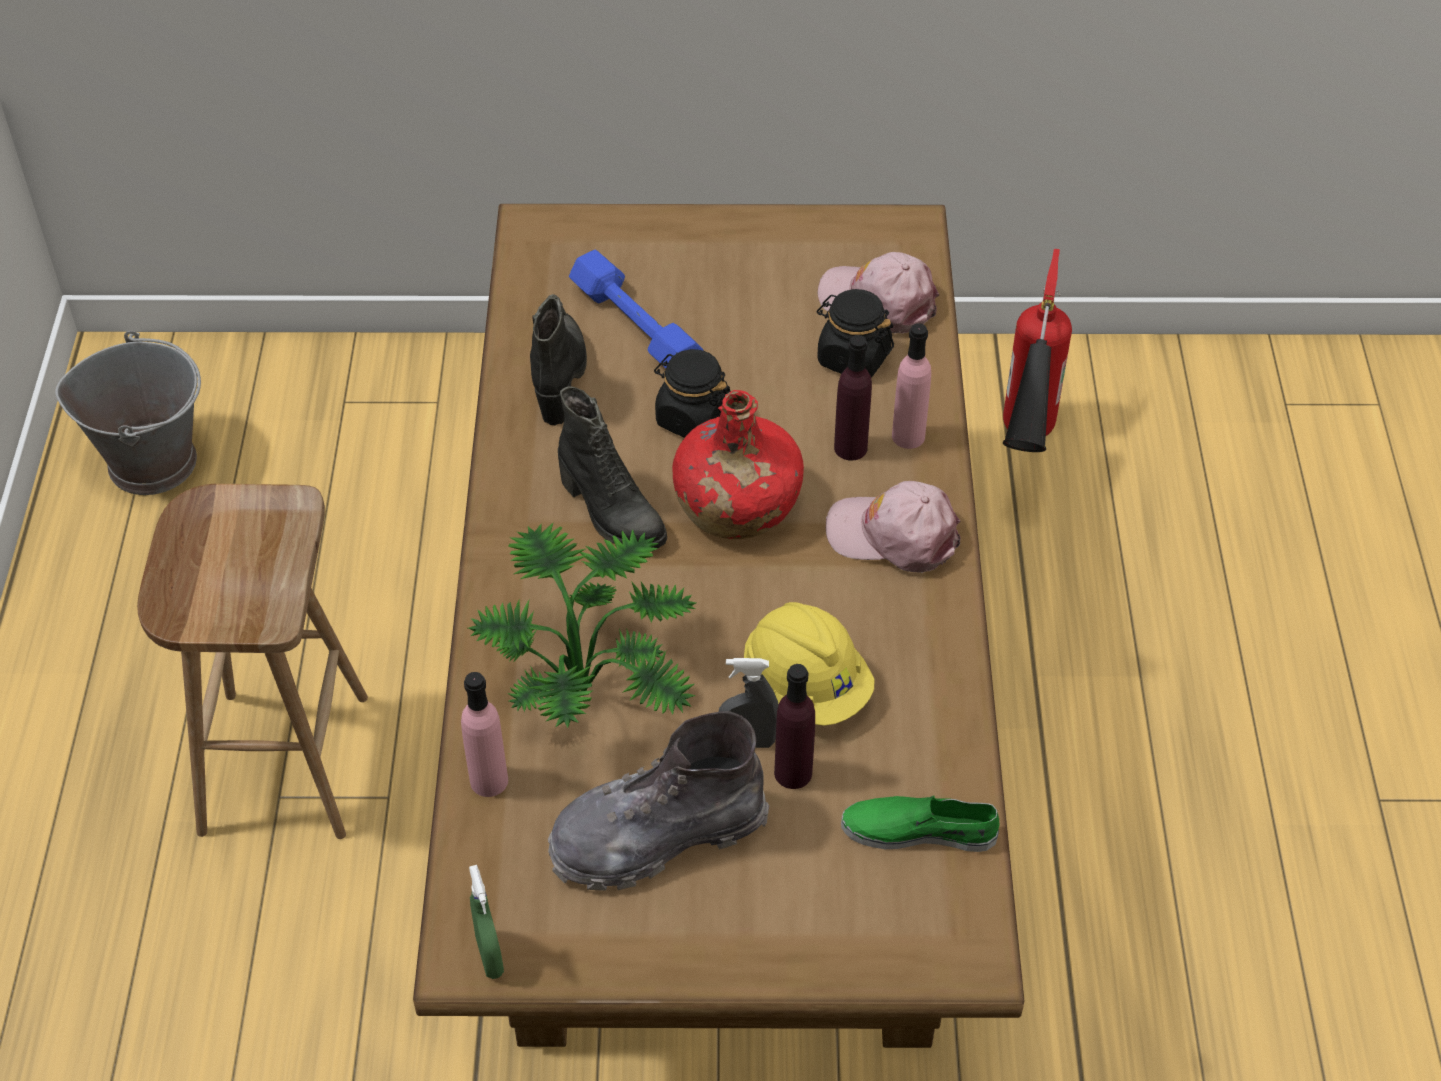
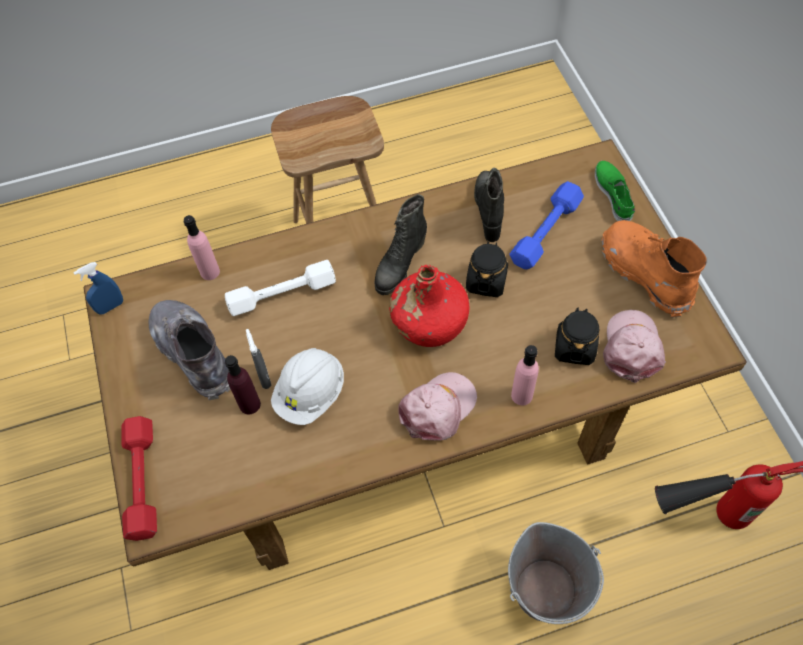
camera: 75 degrees right, 10 degrees up
grey bucket [55,331,201,495] -> grey bucket moved to [508,522,604,624]
potted plant [468,522,696,728] -> white dumbbell [225,260,336,316]
green spray bottle [469,865,504,979] -> blue spray bottle [73,262,123,315]
black boot [530,294,587,426] -> black boot turned 75 degrees counterclockwise [474,168,504,242]
yellow hard hat [744,602,875,726] -> white hard hat [271,348,344,425]
pink cap [826,481,961,573] -> pink cap turned 45 degrees clockwise [398,372,477,441]
purple bottle [834,335,872,461] -> none
green shoe [841,796,999,852] -> green shoe moved to [595,161,635,221]
none -> red dumbbell [121,416,157,541]
none -> orange boot [601,220,707,318]

